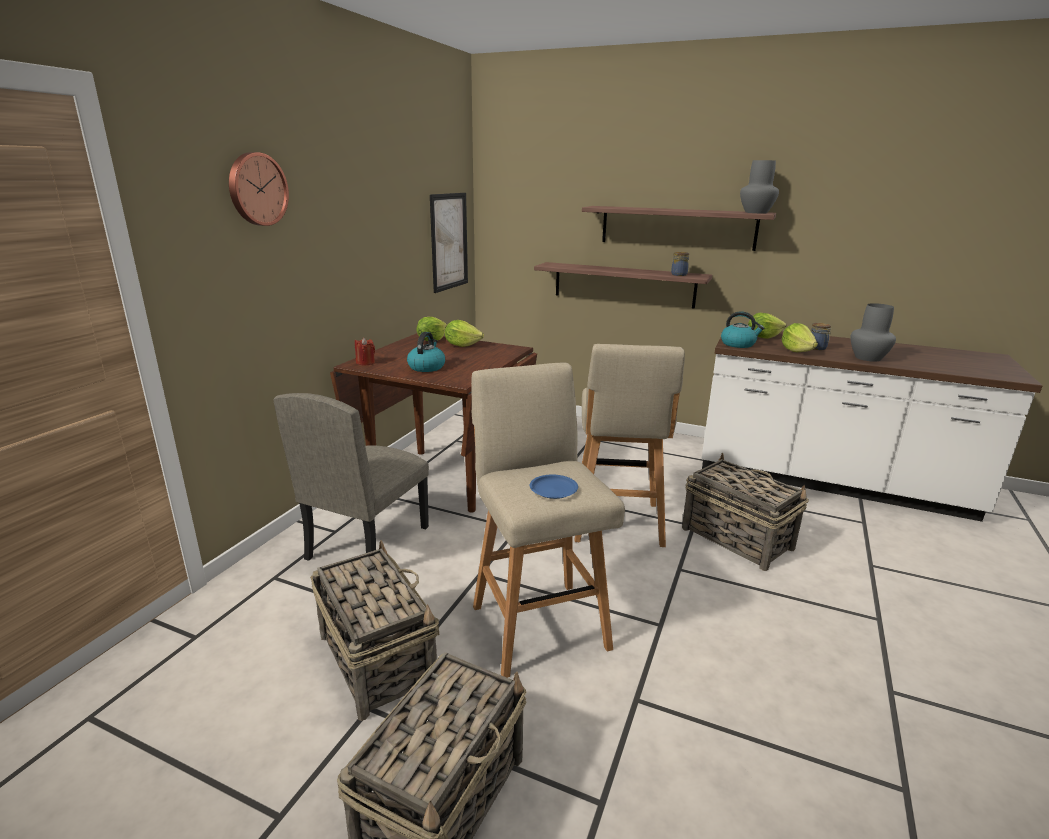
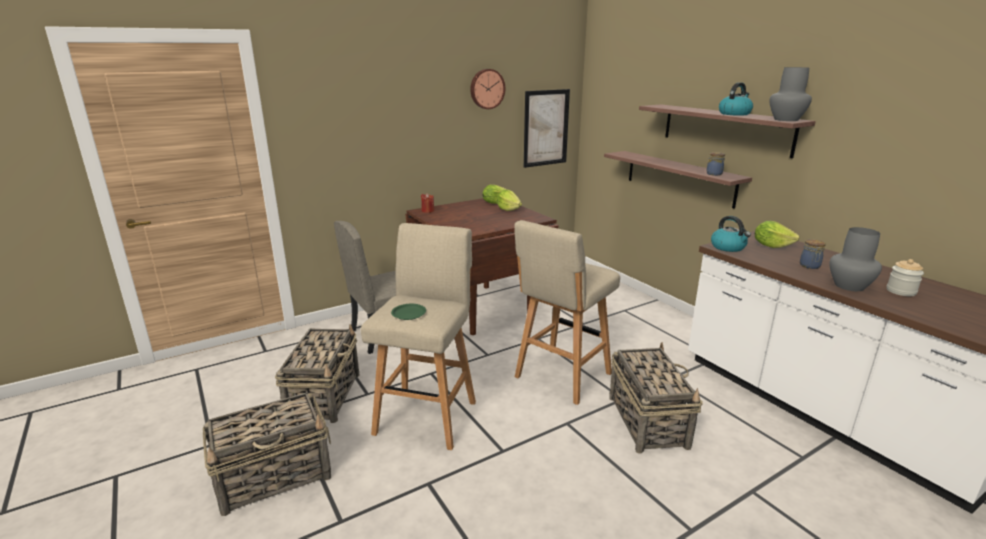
camera: 35 degrees right, 0 degrees up
wall clock [229,152,289,226] -> wall clock moved to [470,69,505,109]
kettle [407,332,445,372] -> kettle moved to [719,82,753,116]
blue plate [530,474,578,499] -> green plate [391,304,426,320]
lettuce [782,323,818,352] -> none
none -> jar [886,259,924,296]

